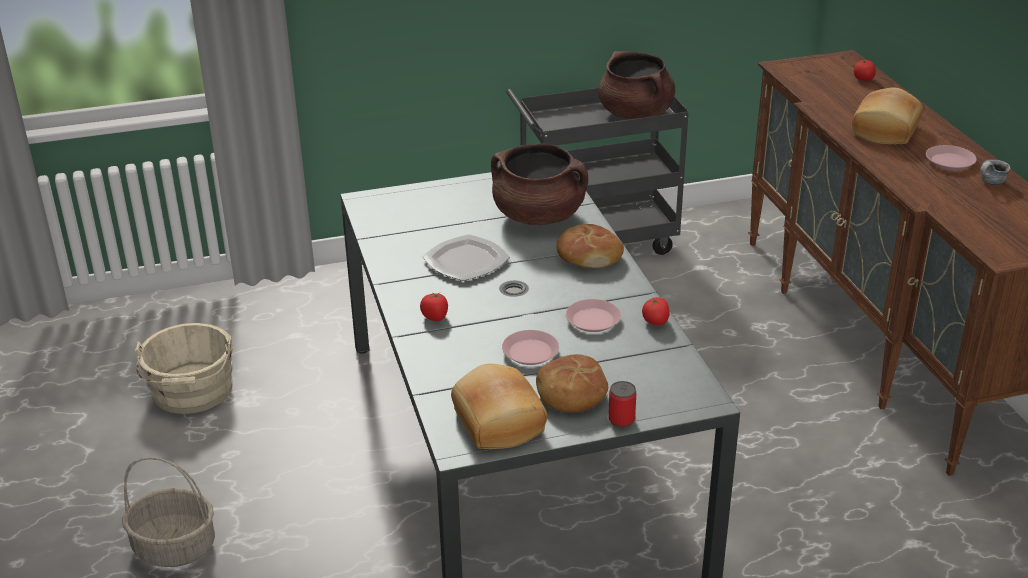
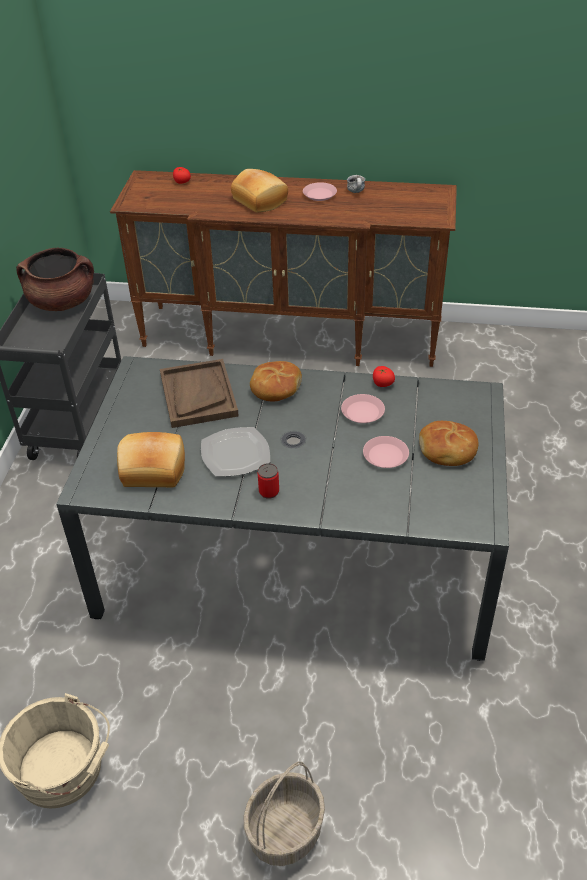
camera: 65 degrees left, 10 degrees up
tomato [420,292,448,321] -> none
bread [451,364,548,449] -> bread moved to [117,432,185,487]
brown cooking pot [491,143,588,225] -> brown tray [160,359,239,428]
can [608,381,636,428] -> can moved to [258,463,279,499]

